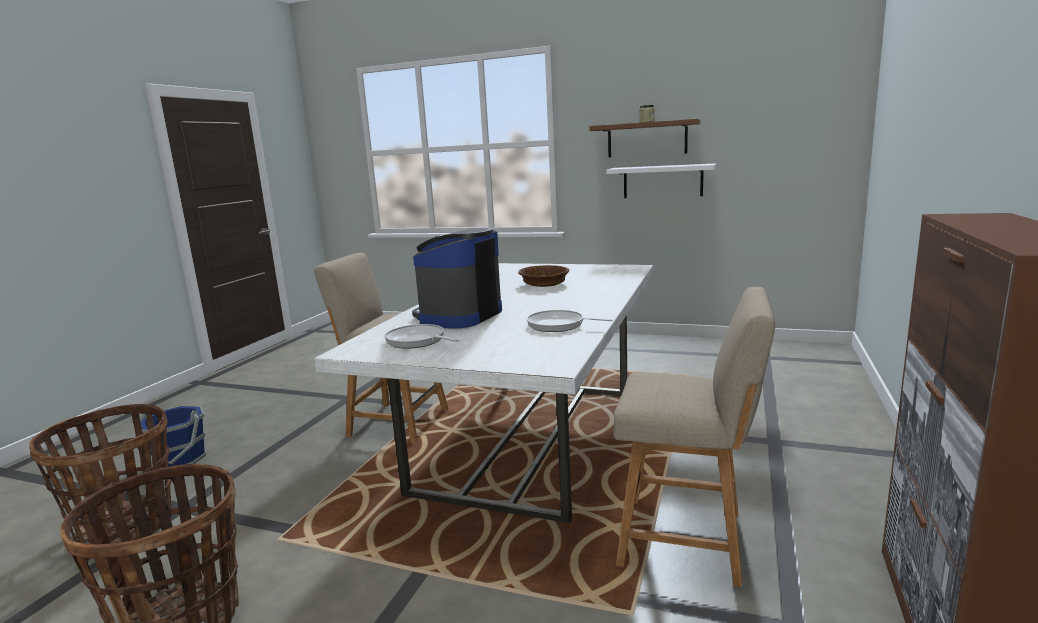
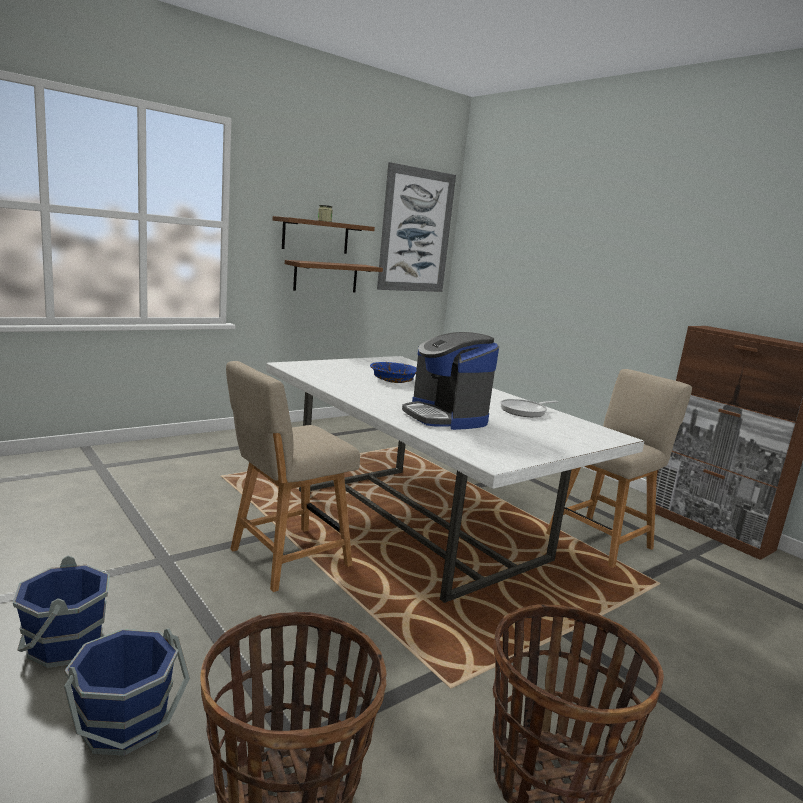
camera: 60 degrees left, 0 degrees up
frying pan [384,324,460,349] -> none
brown bowl [518,265,569,287] -> blue bowl [370,362,417,383]
white shelf [606,163,716,198] -> brown shelf [285,260,383,292]
none -> blue bucket [13,556,110,668]
none -> picture [377,162,456,292]

